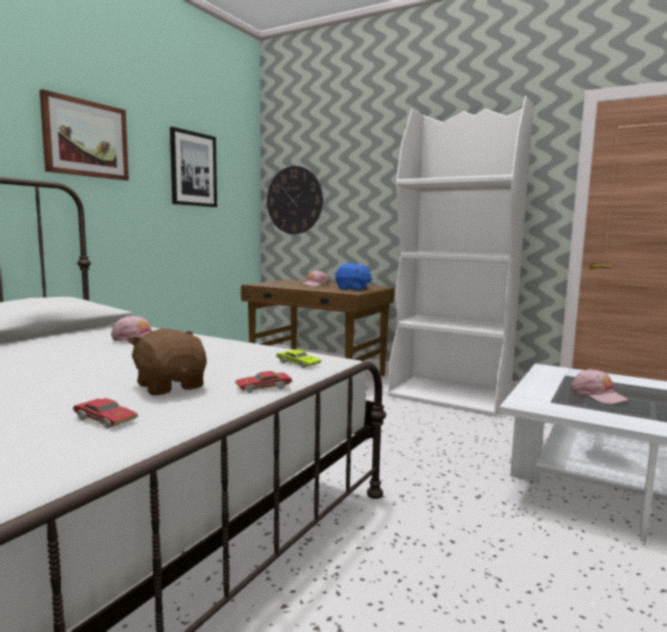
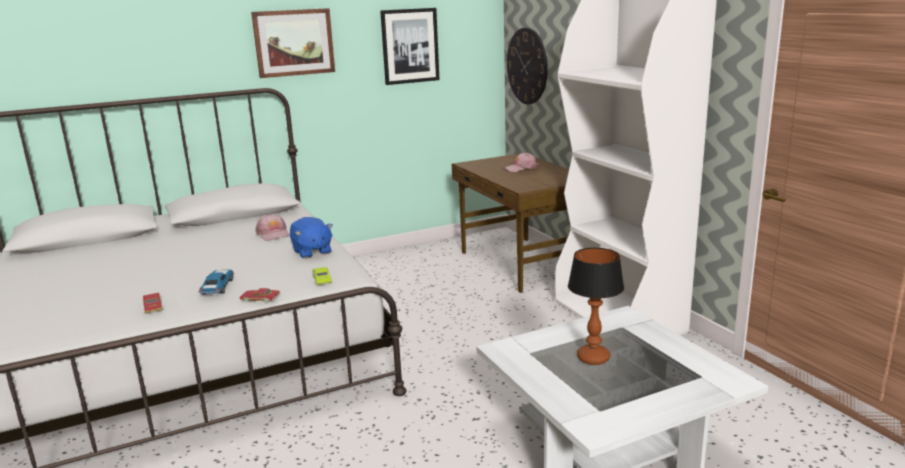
camera: 35 degrees right, 10 degrees up
brown plush toy [127,328,207,395] -> toy car [199,270,234,295]
blue plush toy [335,263,372,291] -> blue plush toy moved to [290,217,333,258]
pink cap [571,368,630,404] -> table lamp [568,248,624,365]

